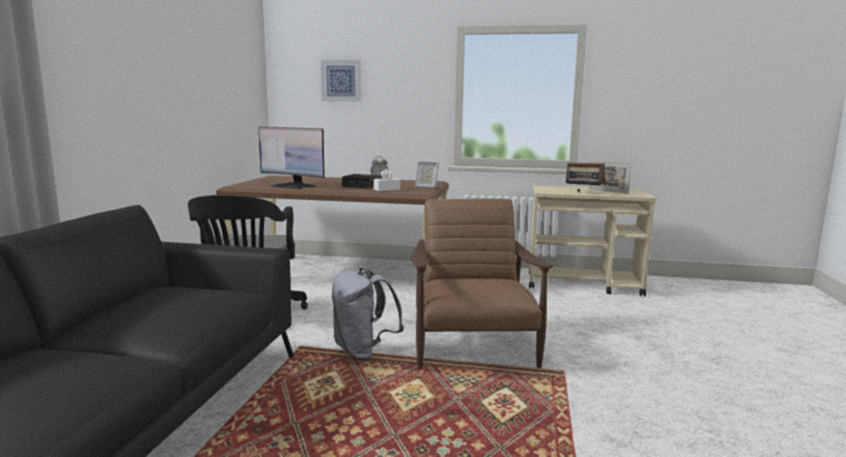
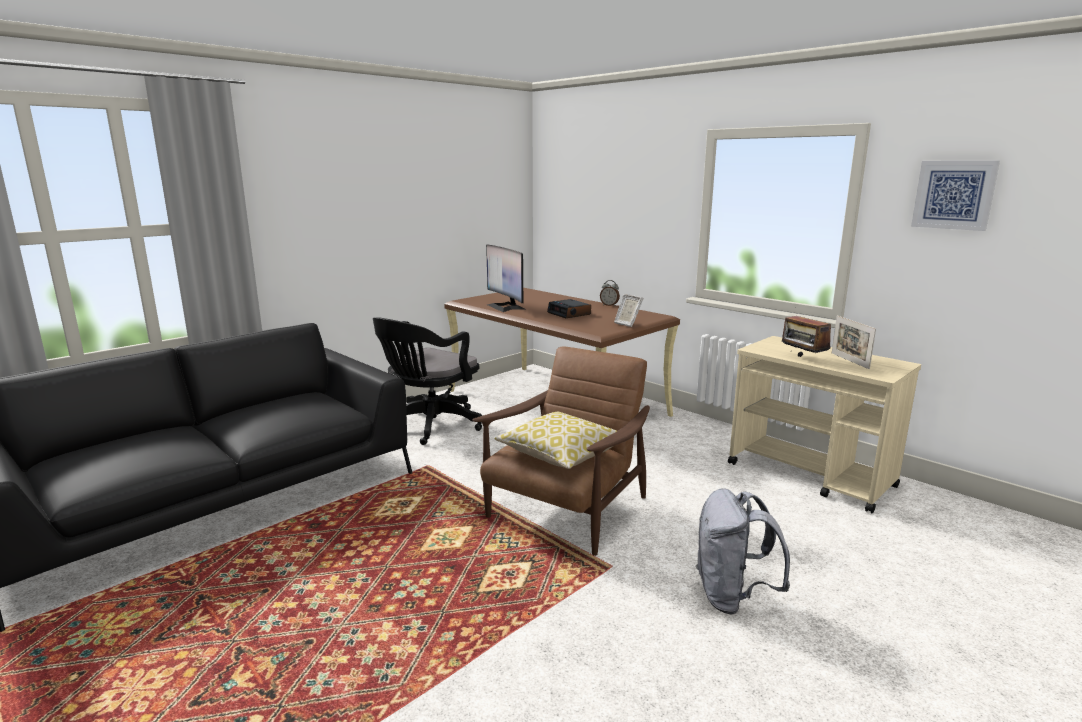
camera: 35 degrees right, 5 degrees up
picture [321,60,361,101] -> picture moved to [911,161,1000,231]
grey backpack [331,268,404,361] -> grey backpack moved to [696,488,790,615]
white tissue box [373,169,401,191] -> none
none -> pillow [494,411,617,469]

